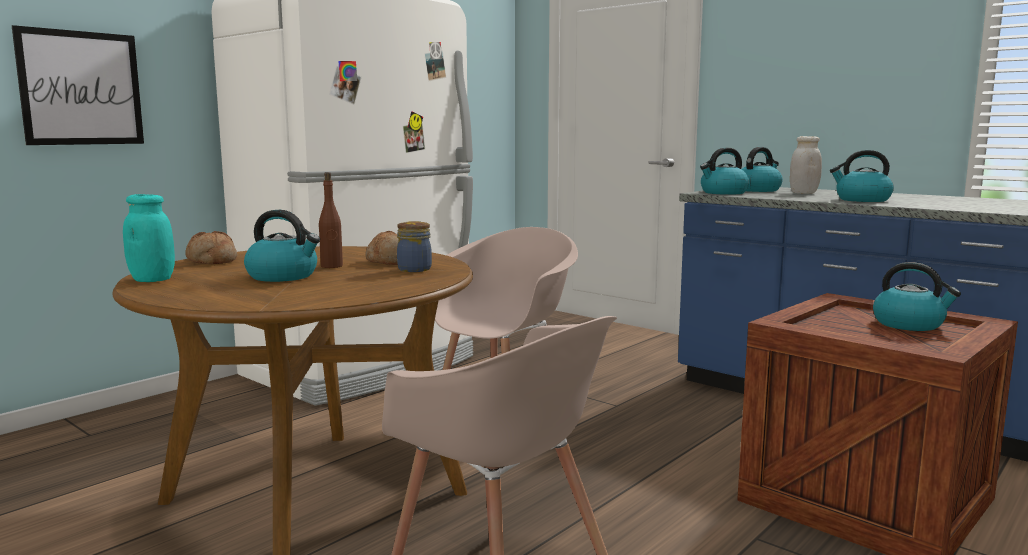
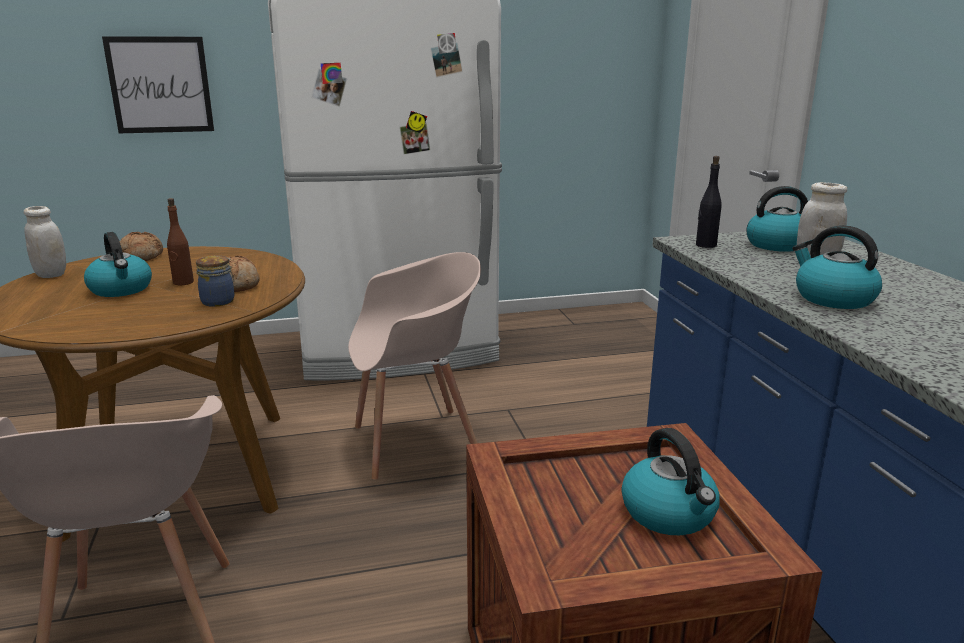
camera: 35 degrees right, 10 degrees up
turquoise jar [123,194,175,282] -> white jar [24,206,66,278]
kettle [700,148,749,195] -> black bottle [696,156,722,248]

